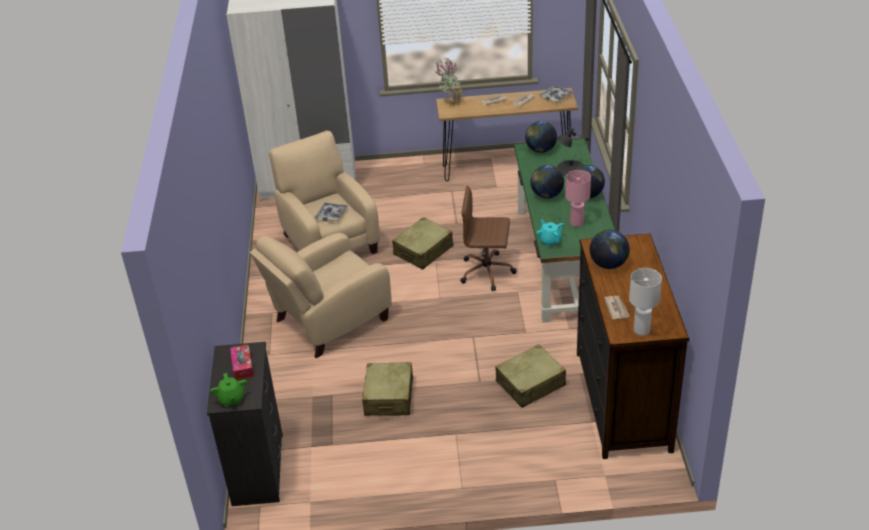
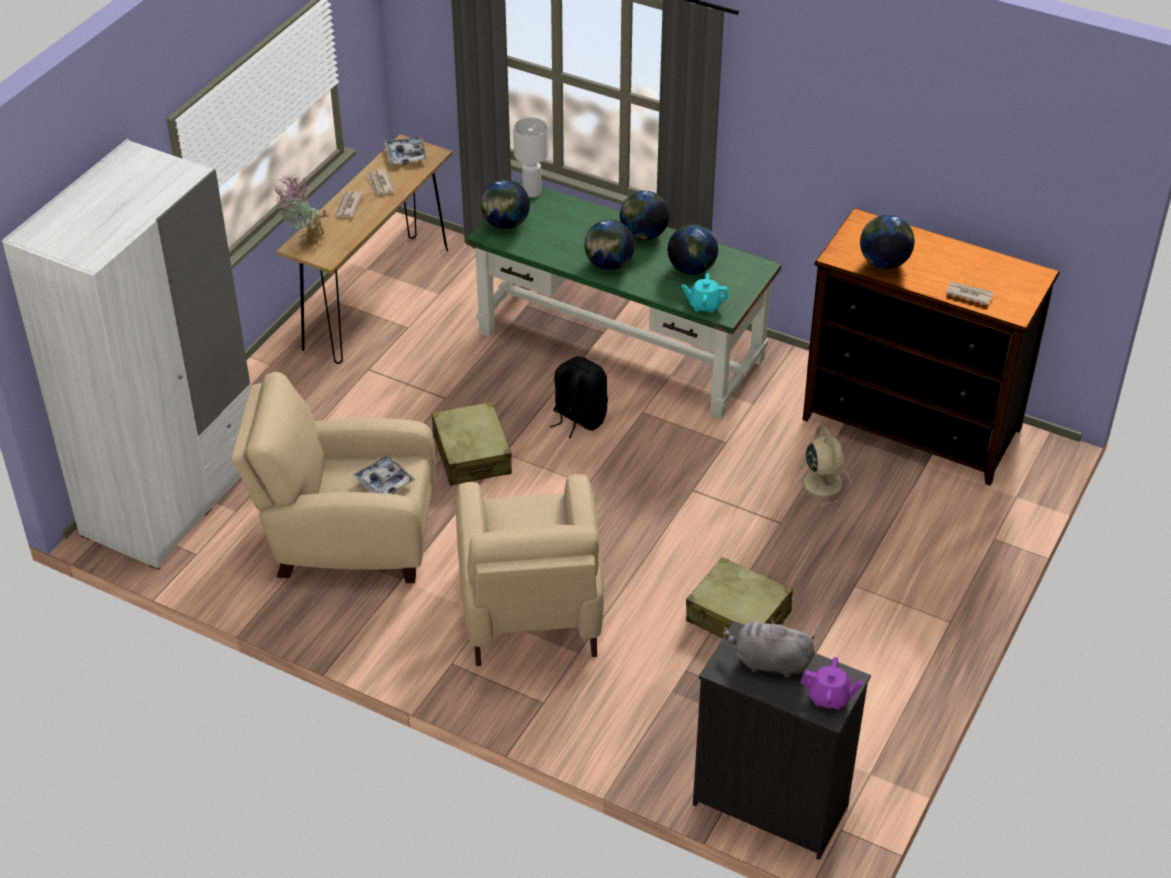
camera: 60 degrees left, 5 degrees up
green teapot [210,373,247,407] -> purple teapot [801,657,863,710]
tissue box [230,344,254,380] -> grey plush toy [723,617,815,678]
brown office chair [460,186,517,291] -> black backpack [550,356,608,438]
beige suitcase [495,344,566,408] -> beige fan [791,426,851,506]
black table lamp [556,127,589,176] -> none
pink table lamp [565,170,591,227] -> globe [668,224,718,275]
white table lamp [629,268,662,336] -> white table lamp moved to [513,117,548,197]

